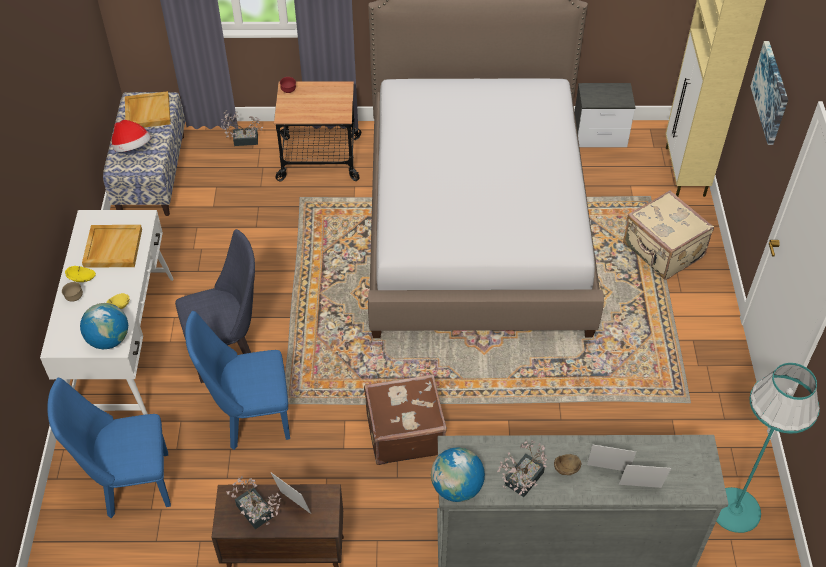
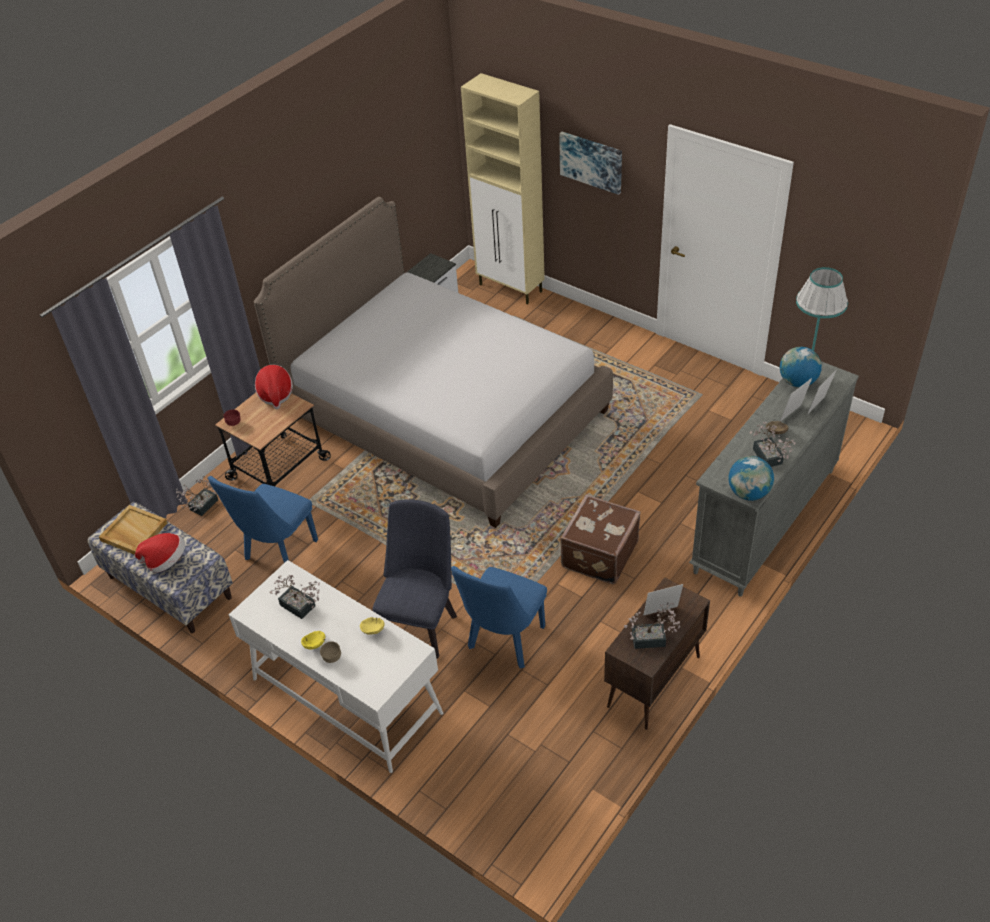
camera: 50 degrees left, 5 degrees down
blue chair [47,378,171,518] -> blue chair moved to [208,476,318,563]
globe [80,303,128,349] -> globe moved to [780,347,822,387]
beige tray [82,225,142,267] -> potted plant [270,575,319,619]
beige suitcase [623,190,714,280] -> none
none -> hat [255,365,293,409]

